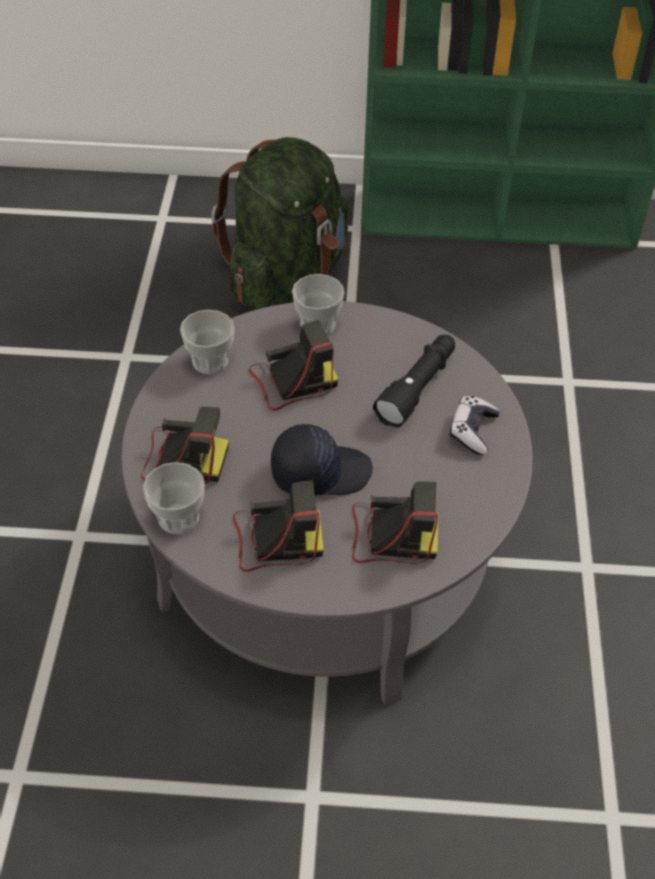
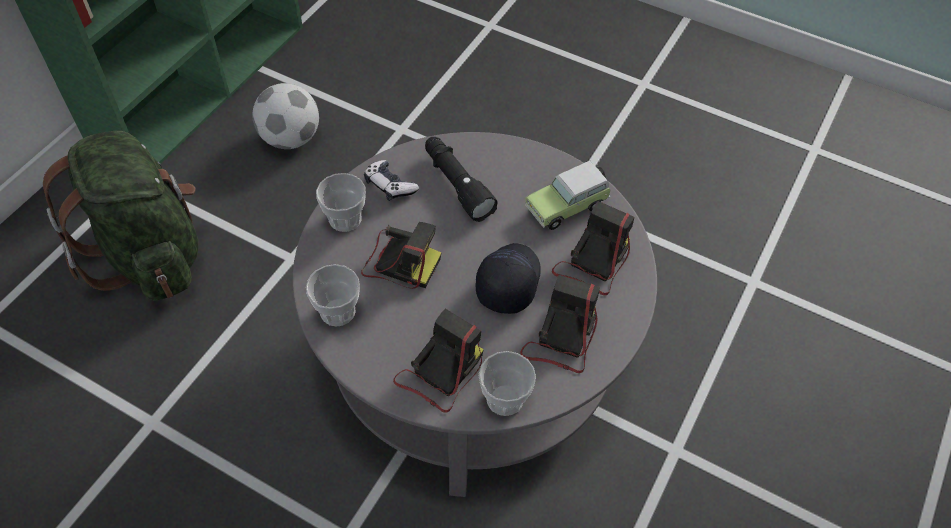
camera: 65 degrees left, 5 degrees up
camera [249,320,338,411] -> camera turned 105 degrees clockwise [361,222,441,289]
game controller [449,396,500,455] -> game controller moved to [364,160,419,201]
none -> football [252,83,319,149]
none -> toy car [525,161,611,230]

